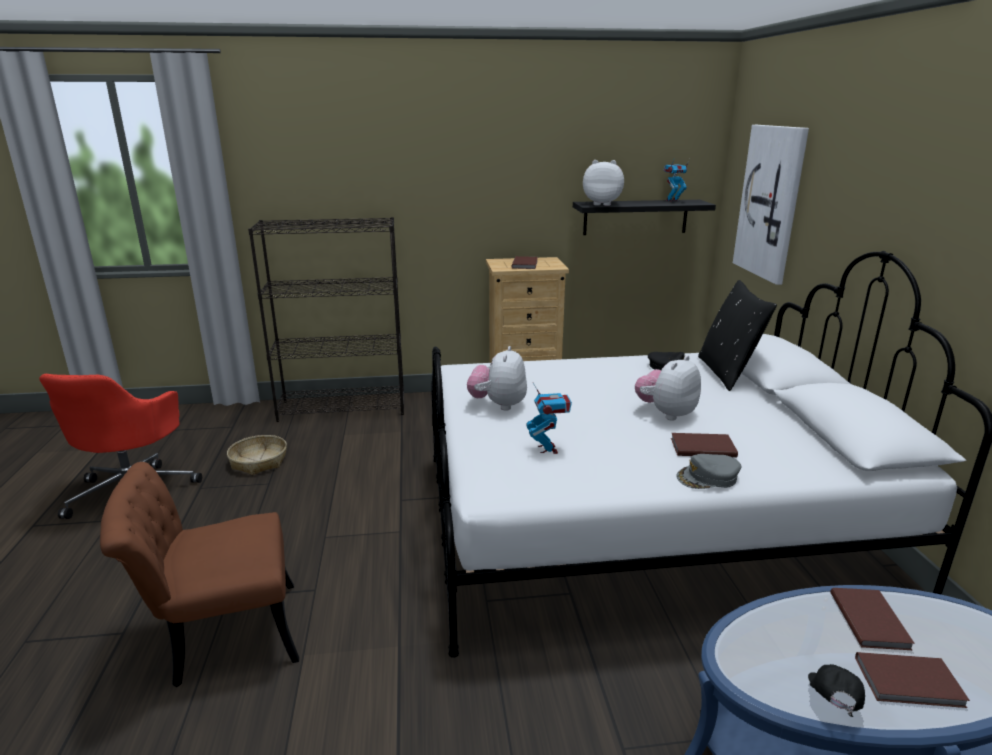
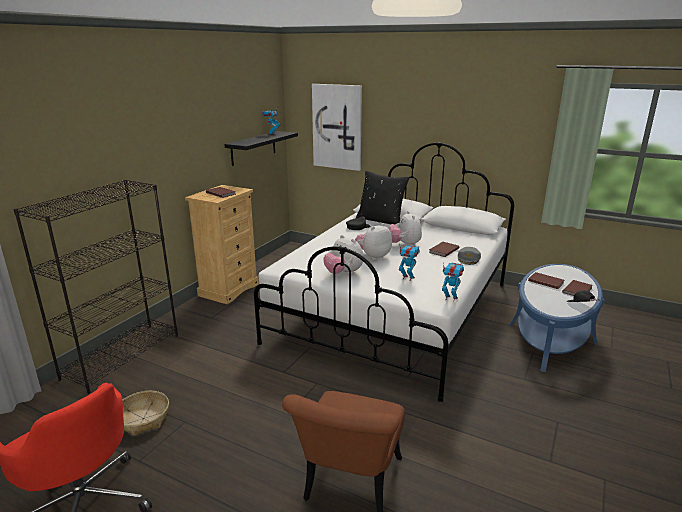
camera: 55 degrees left, 0 degrees up
plush toy [583,160,624,206] -> plush toy moved to [355,223,392,260]
none -> toy robot [442,262,464,302]

